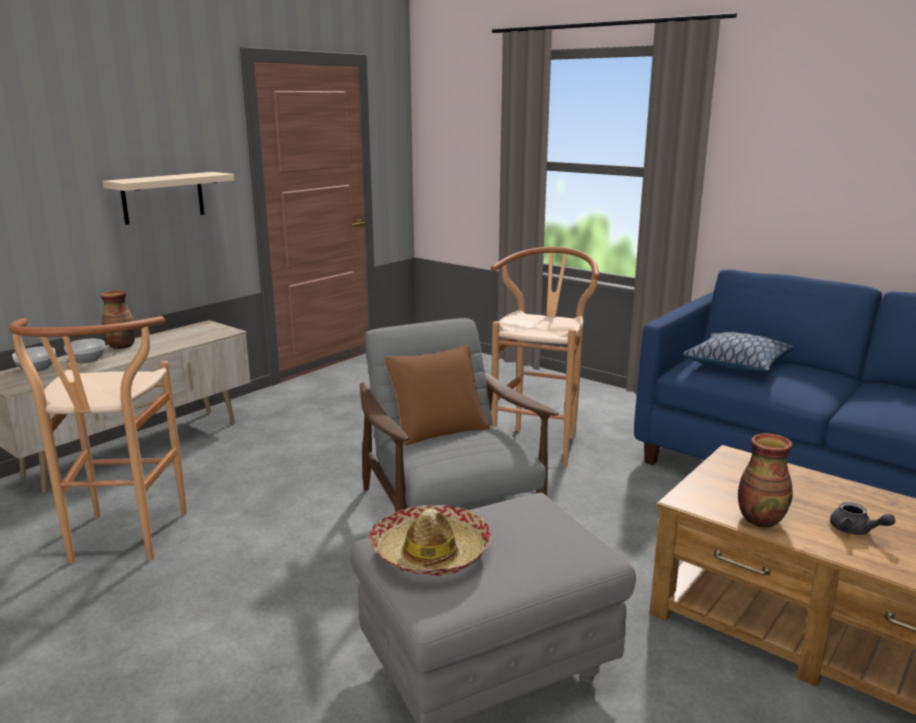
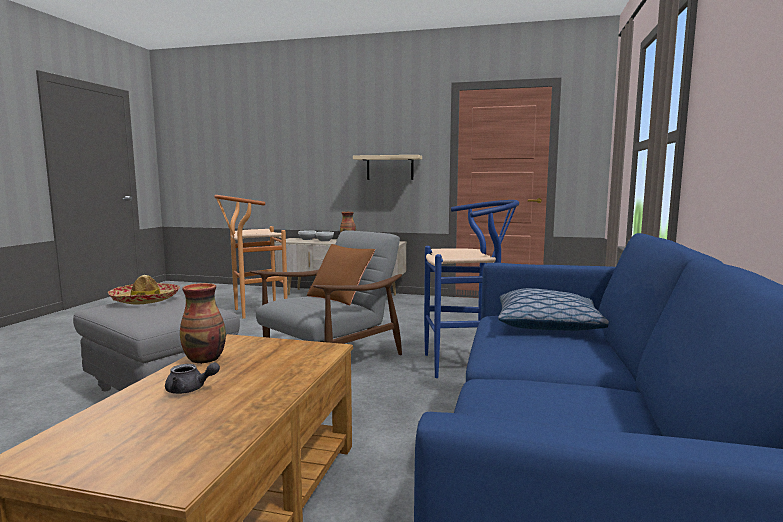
camera: 65 degrees right, 10 degrees down
brown stool [491,247,599,467] -> blue stool [424,200,519,378]
grey teapot [830,502,896,535] -> grey teapot turned 105 degrees counterclockwise [165,362,220,394]

